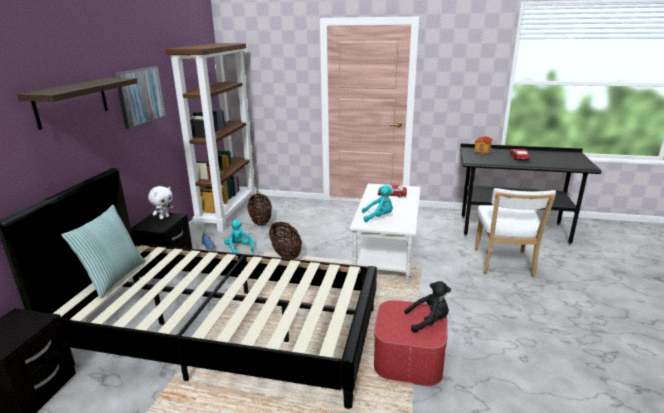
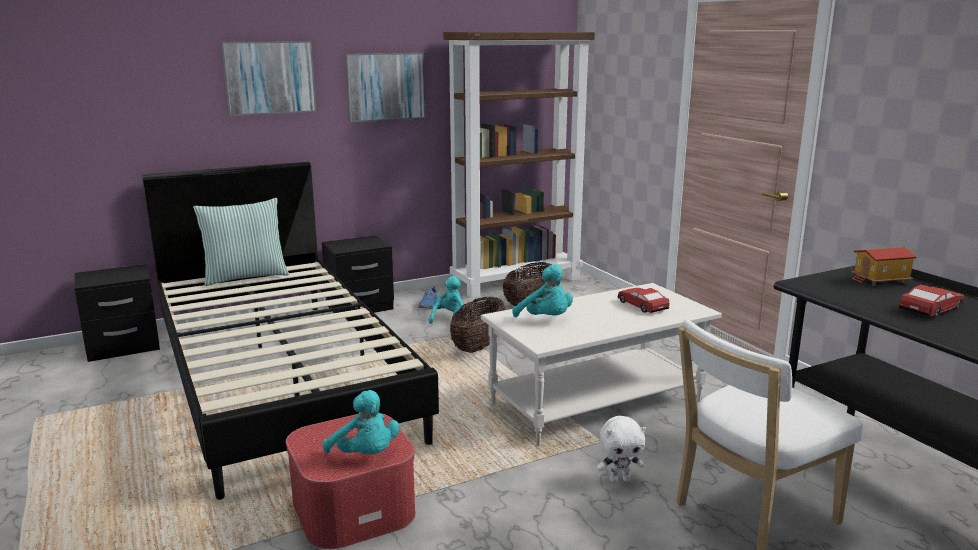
camera: 50 degrees right, 5 degrees down
shelf [17,78,138,130] -> picture [221,41,316,116]
white plush toy [148,186,173,220] -> white plush toy moved to [597,416,646,483]
black plush toy [404,281,451,333] -> turquoise plush toy [323,390,400,454]

